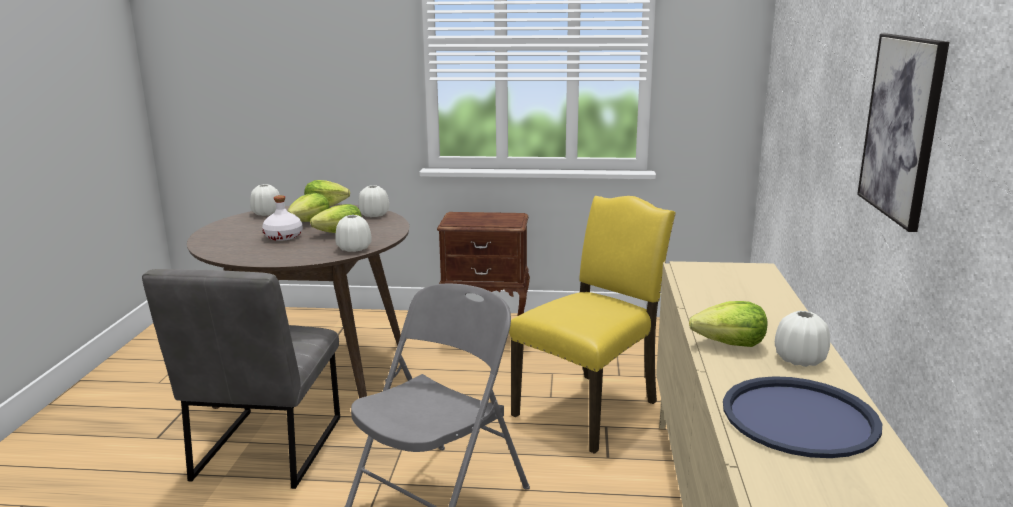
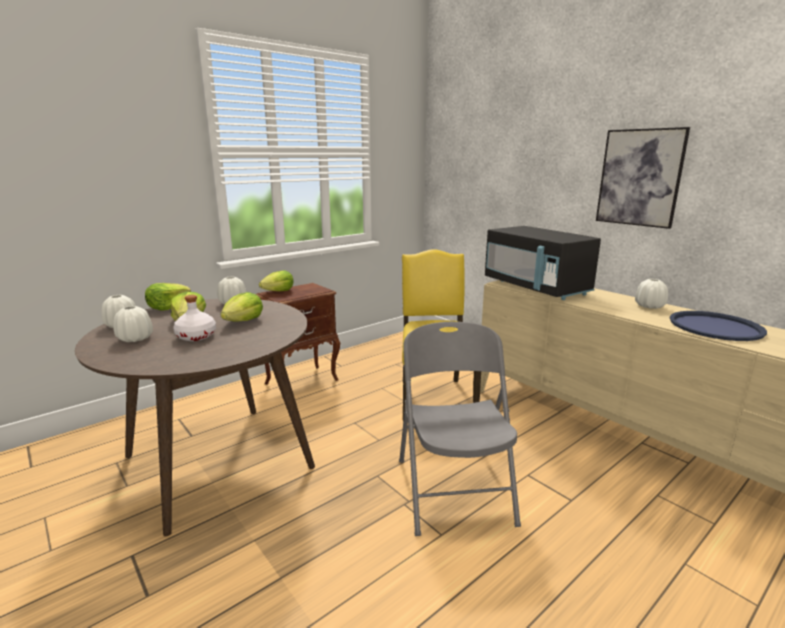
camera: 45 degrees left, 0 degrees up
grey chair [142,269,340,489] -> none
white vase [335,215,372,252] -> white vase moved to [113,306,153,342]
lettuce [689,301,767,347] -> lettuce moved to [259,270,293,291]
none -> black microwave [485,226,601,300]

